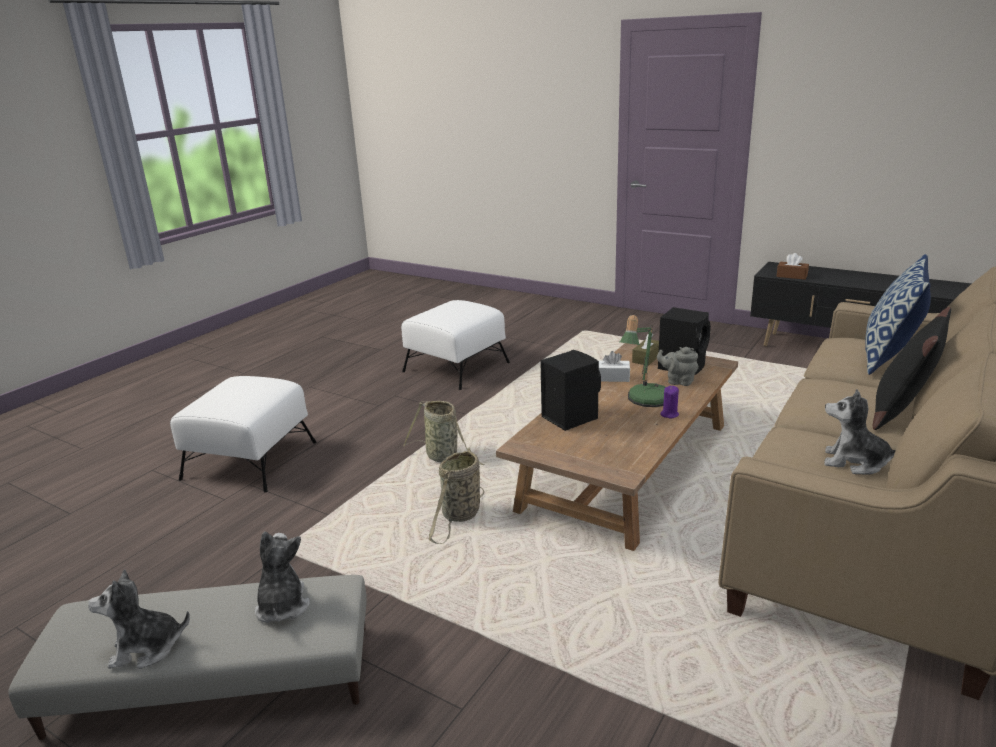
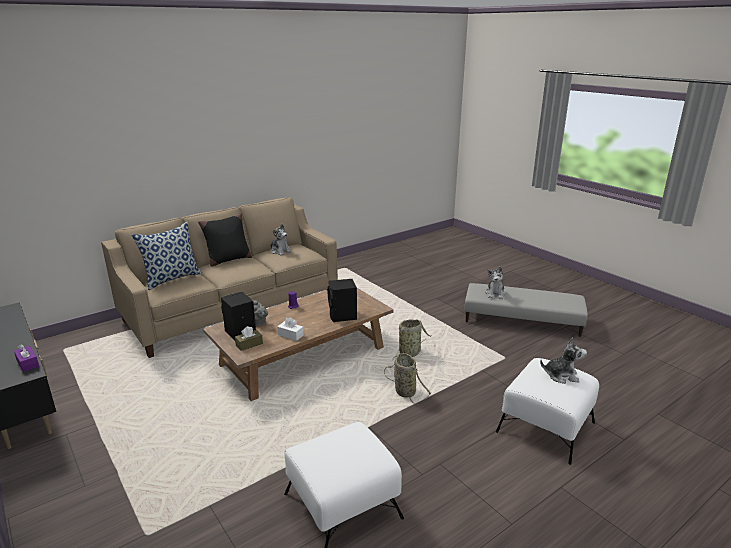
camera: 160 degrees left, 0 degrees up
plush toy [88,569,190,669] -> plush toy moved to [540,338,587,384]
table lamp [620,315,665,407] -> none
brown tissue box [776,253,809,280] -> purple tissue box [14,344,39,372]

